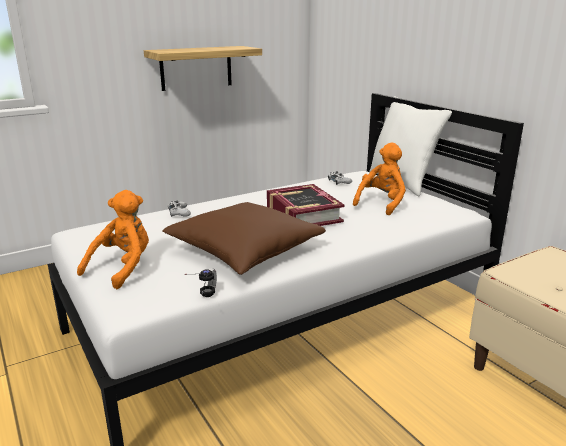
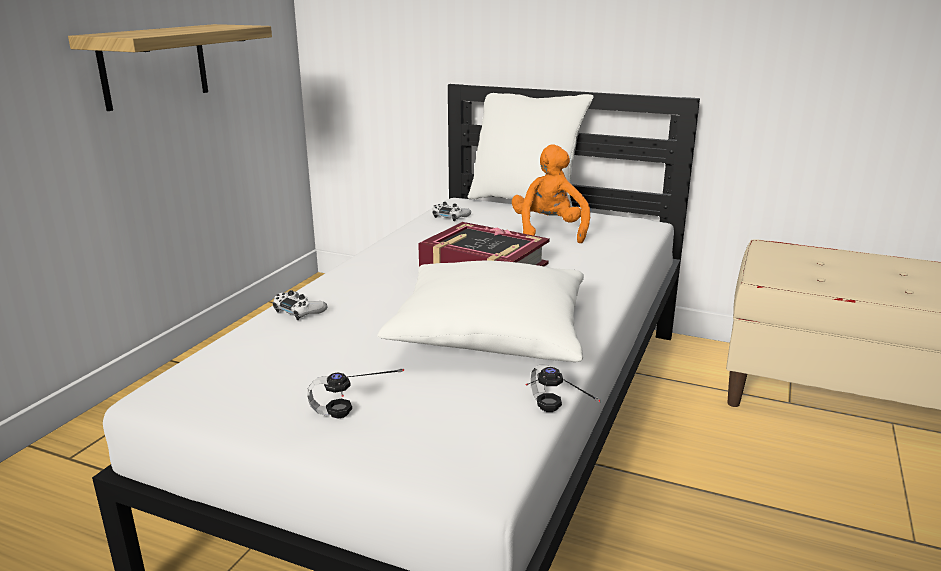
camera: 35 degrees left, 0 degrees up
orange plush toy [77,190,149,289] -> headphones [307,369,404,419]
brown pillow [163,202,326,275] -> white pillow [377,261,584,362]

